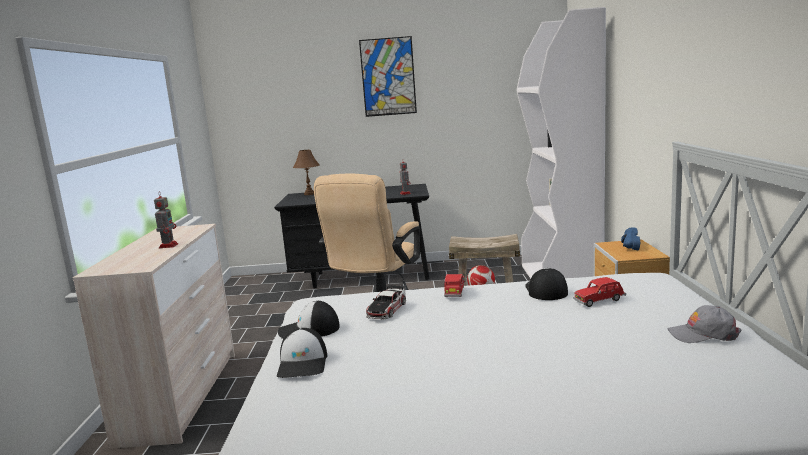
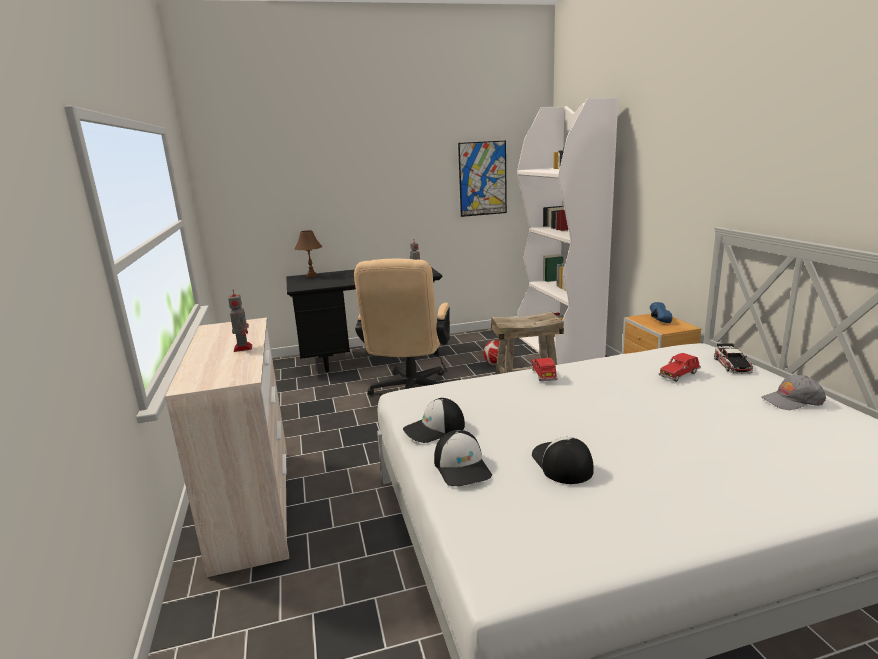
camera: 15 degrees left, 5 degrees up
picture [359,36,417,117] -> picture moved to [458,141,507,217]
toy car [366,285,406,320] -> toy car moved to [714,343,753,374]
cap [525,268,568,300] -> cap moved to [532,437,594,484]

